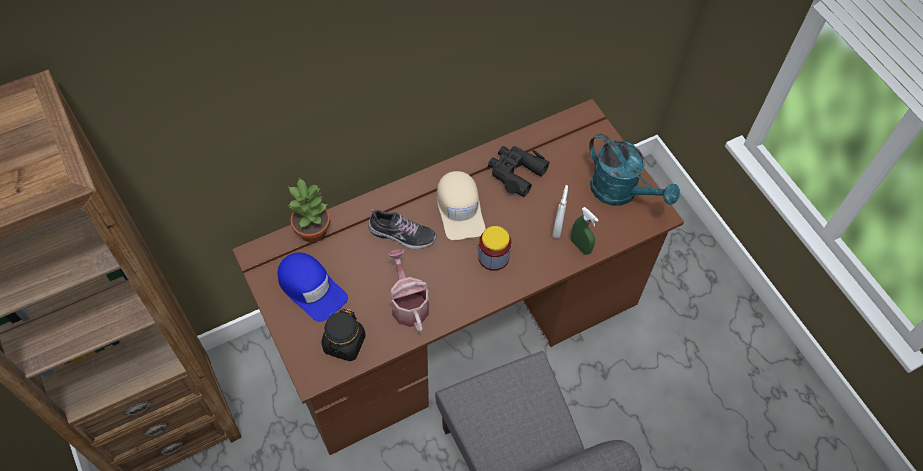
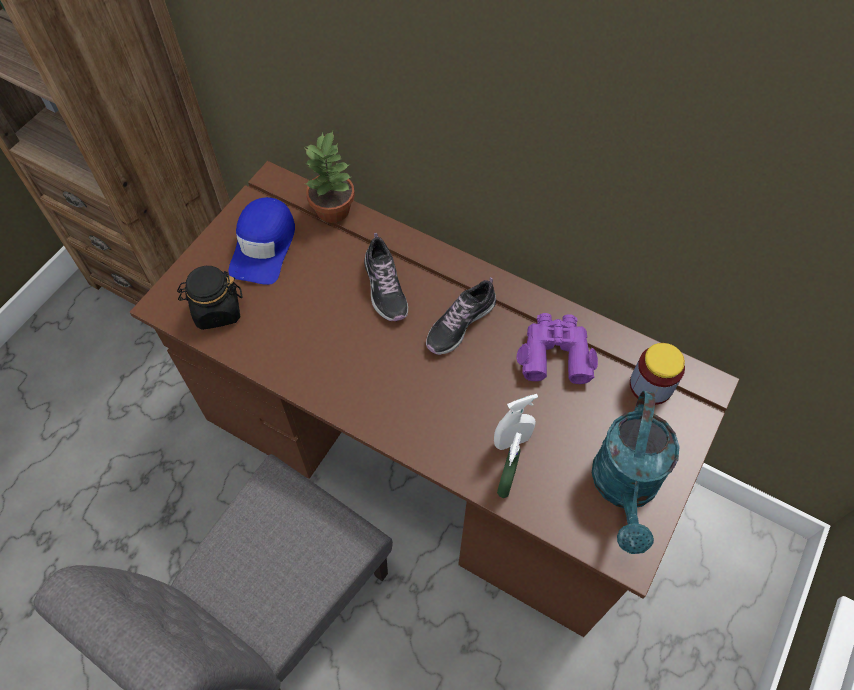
camera: 60 degrees right, 0 degrees up
watering can [388,249,431,333] -> none
beige cap [437,171,486,240] -> shoe [426,277,496,355]
jar [478,226,511,271] -> jar moved to [630,343,685,405]
black binoculars [488,146,550,197] -> purple binoculars [517,313,598,384]

